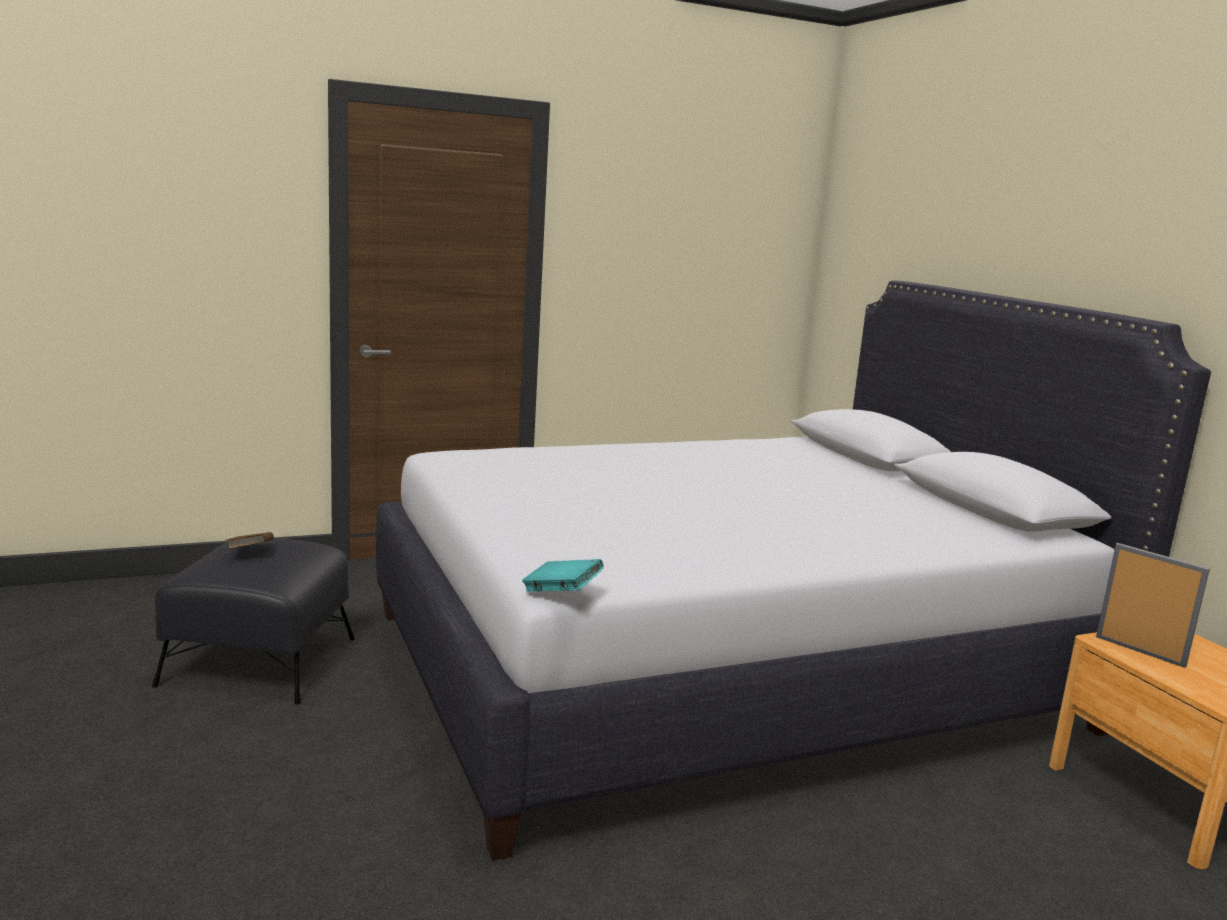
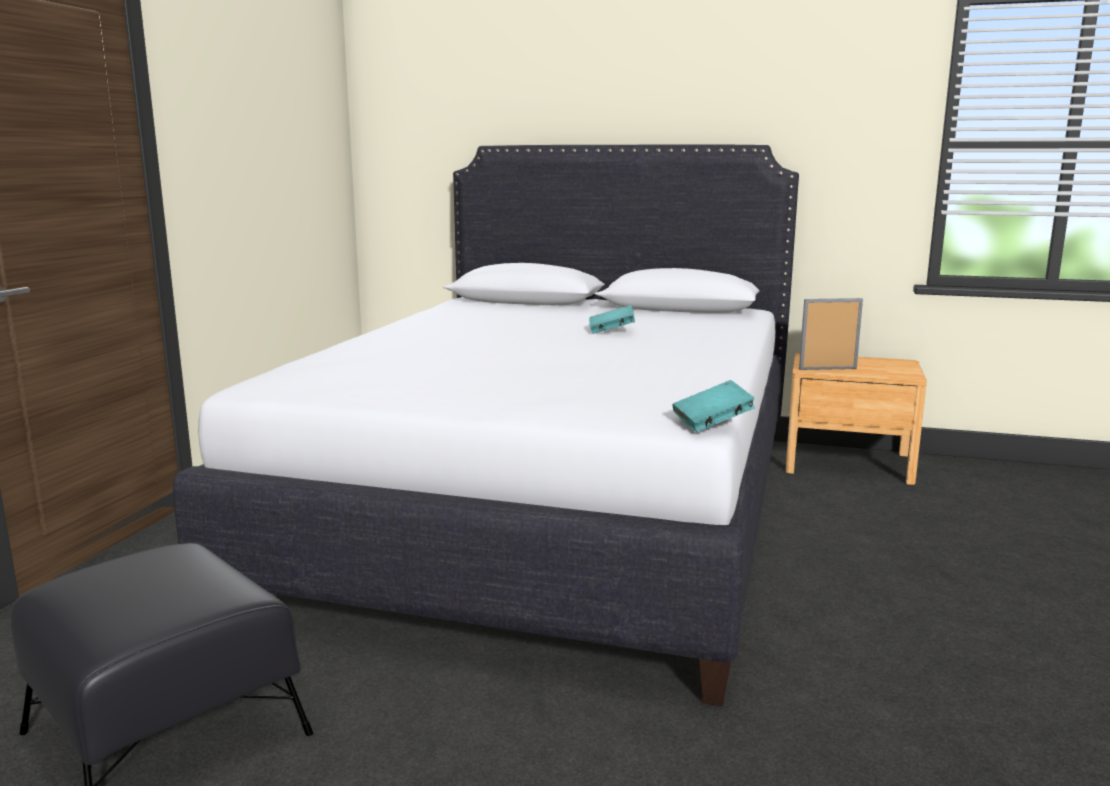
camera: 50 degrees left, 0 degrees up
brown book [226,532,274,549] -> none
none -> turquoise book [589,305,635,334]

